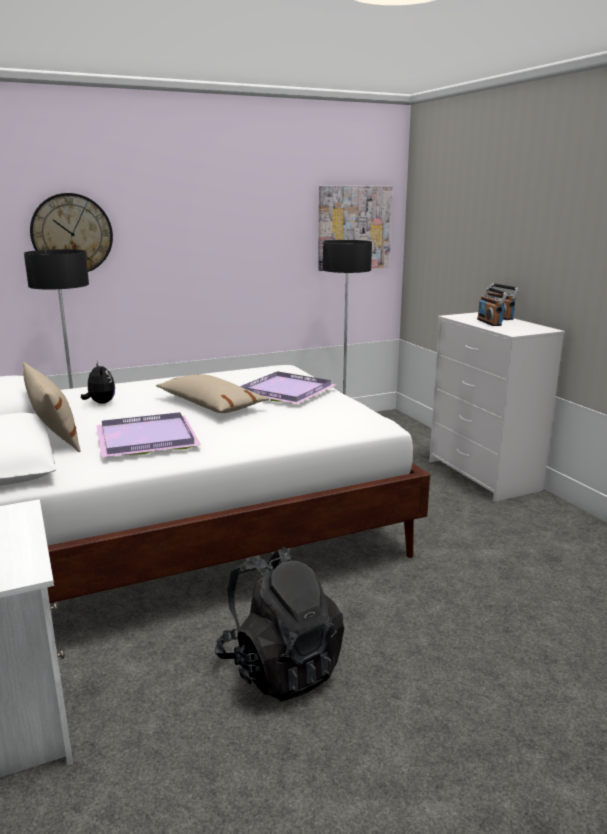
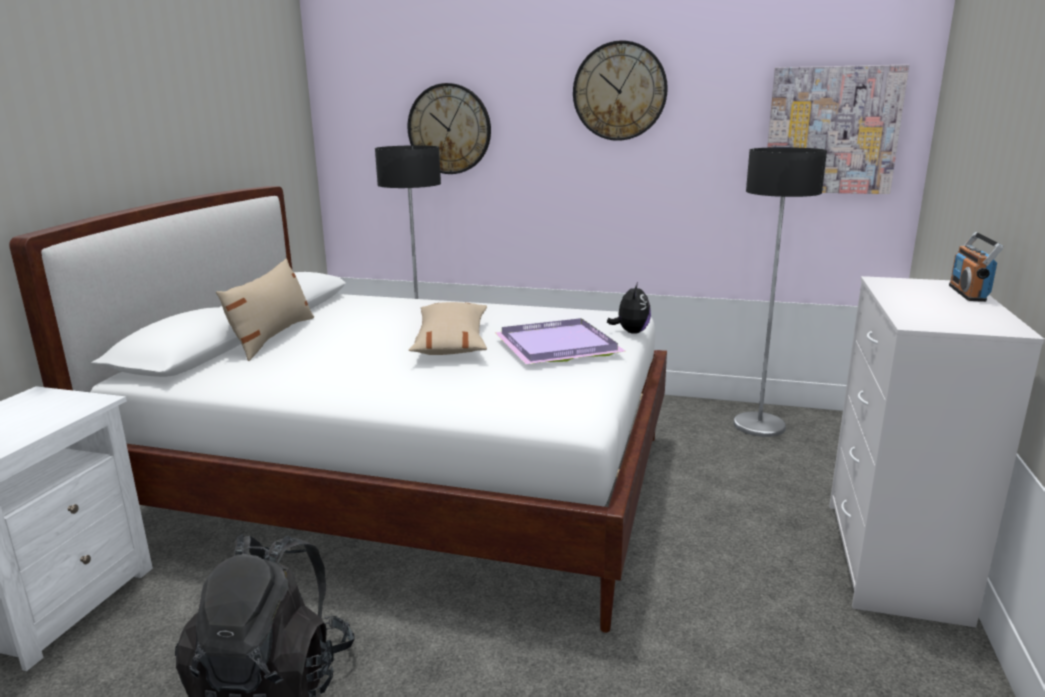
camera: 40 degrees right, 0 degrees up
plush toy [81,361,115,404] -> plush toy moved to [607,282,651,334]
purple tray [96,412,201,457] -> none
radio [477,287,508,326] -> none
none -> wall clock [573,40,668,141]

